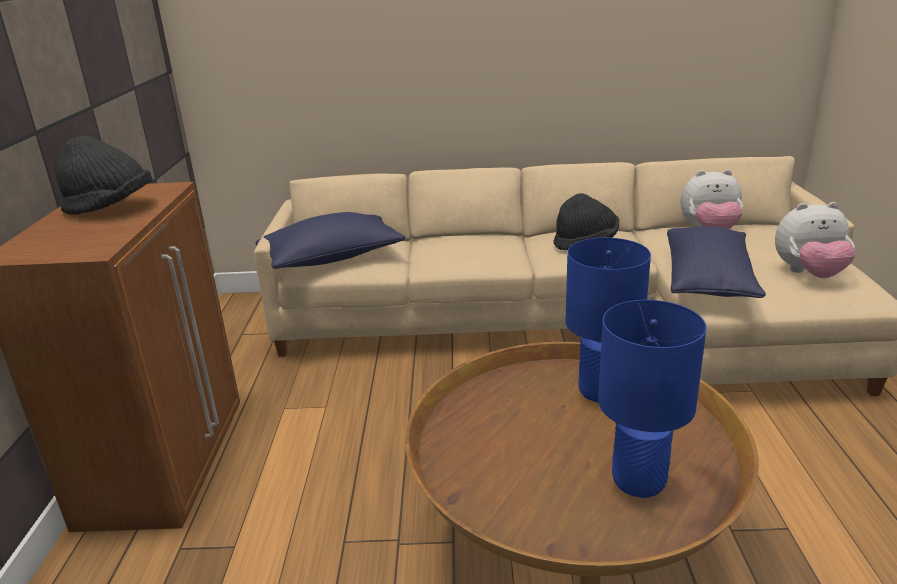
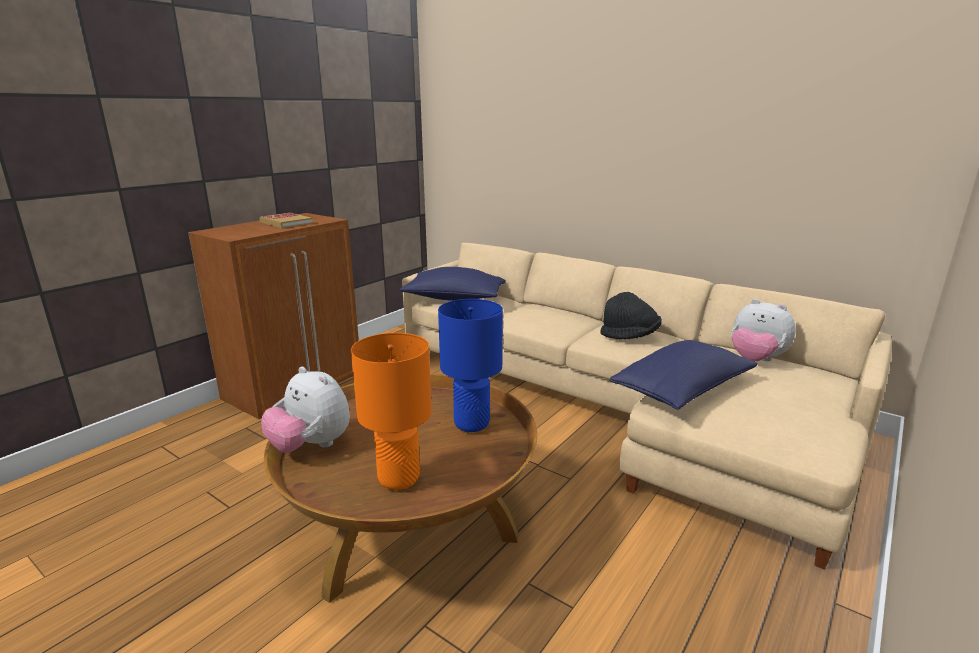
camera: 35 degrees right, 5 degrees down
black hat [55,135,152,215] -> book [259,213,313,228]
blue table lamp [598,300,707,498] -> orange table lamp [351,333,432,490]
plush toy [775,202,855,278] -> plush toy moved to [261,367,350,453]

